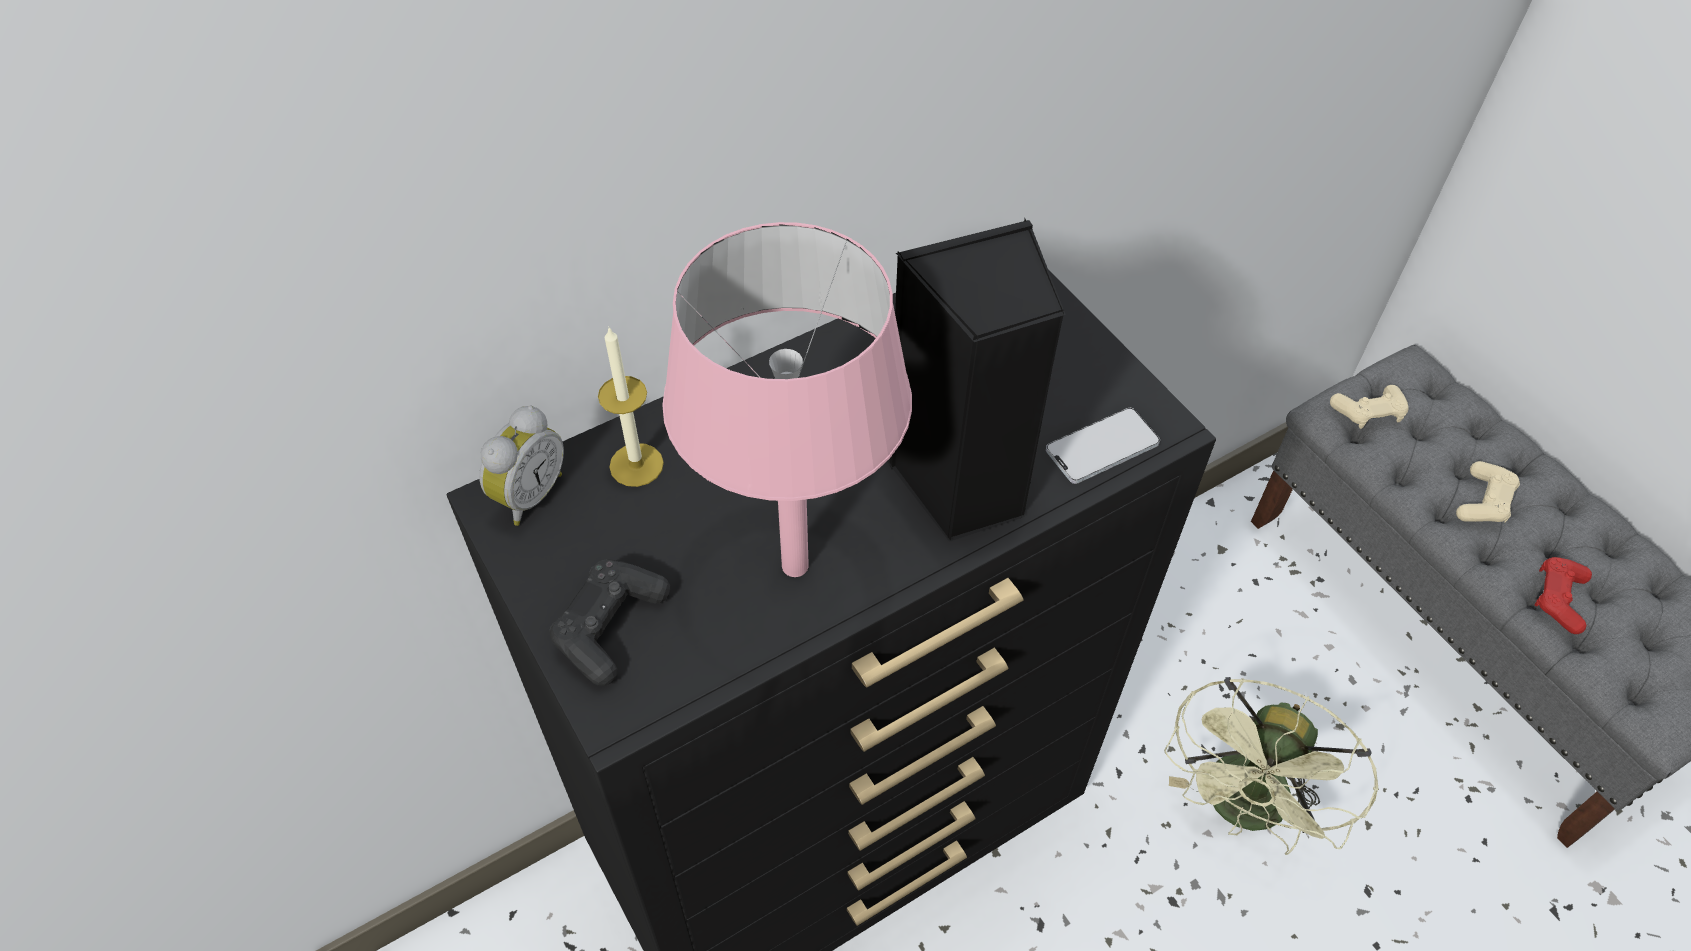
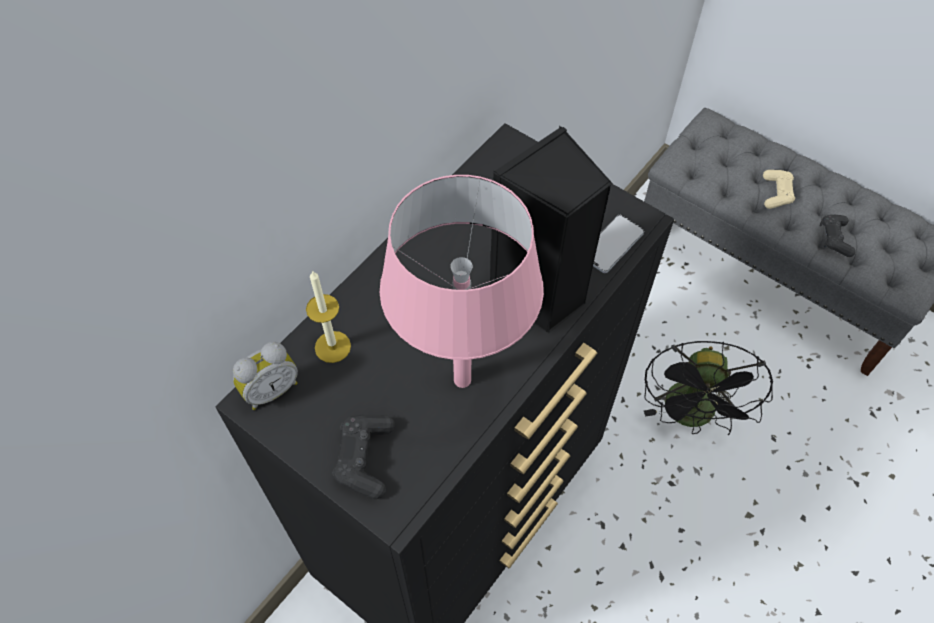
camera: 20 degrees left, 5 degrees up
alarm clock [479,406,564,526] -> alarm clock turned 45 degrees clockwise [233,342,298,410]
green fan [1164,677,1379,855] -> black fan [644,341,773,435]
beige game controller [1330,385,1409,429] -> none
red game controller [1534,557,1592,634] -> black game controller [820,215,855,257]

